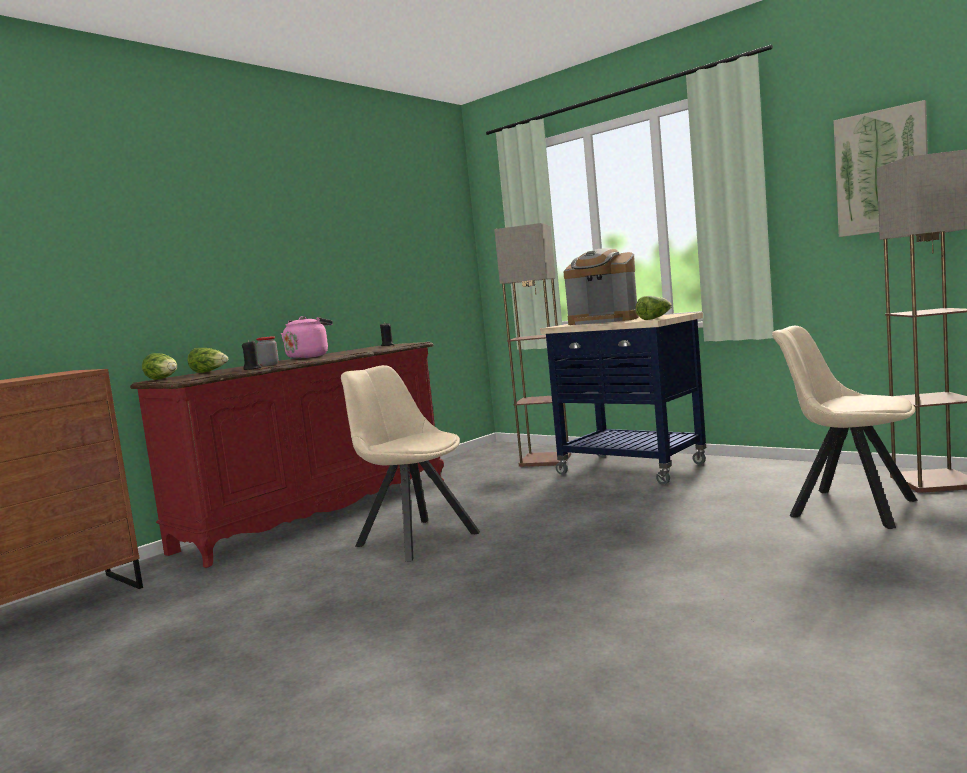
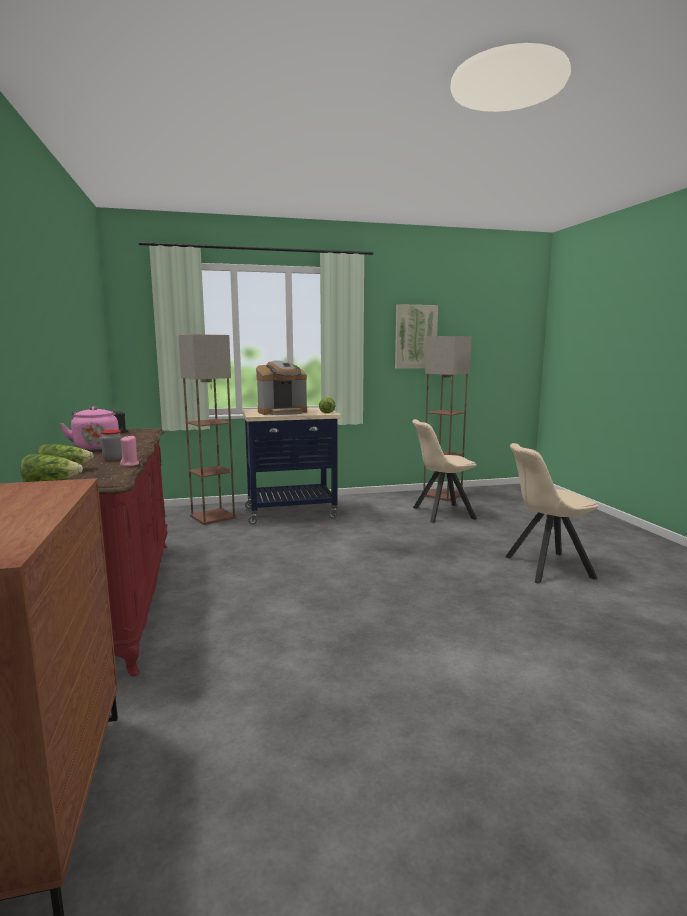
camera: 55 degrees left, 5 degrees up
black candle [242,340,262,370] -> pink candle [120,435,139,466]
beige chair [341,365,480,562] -> beige chair moved to [505,443,598,584]

